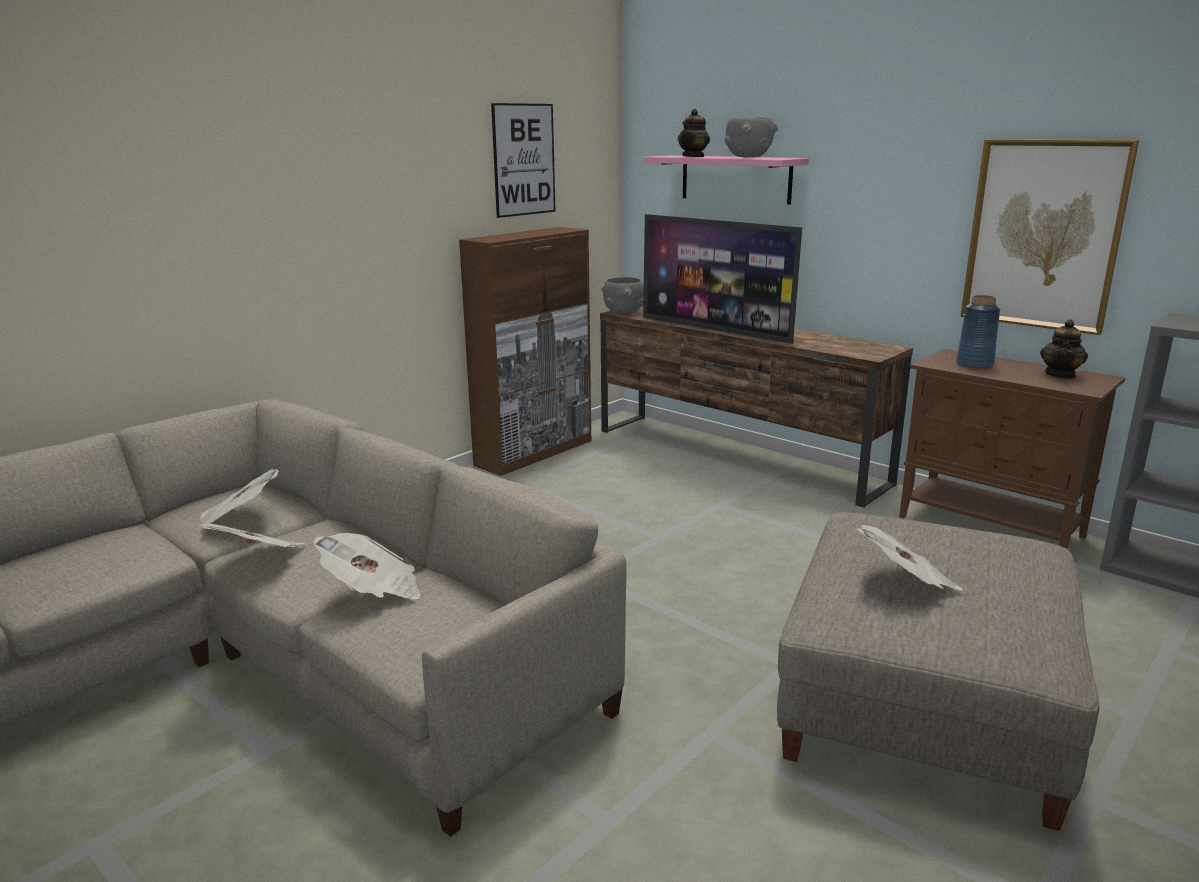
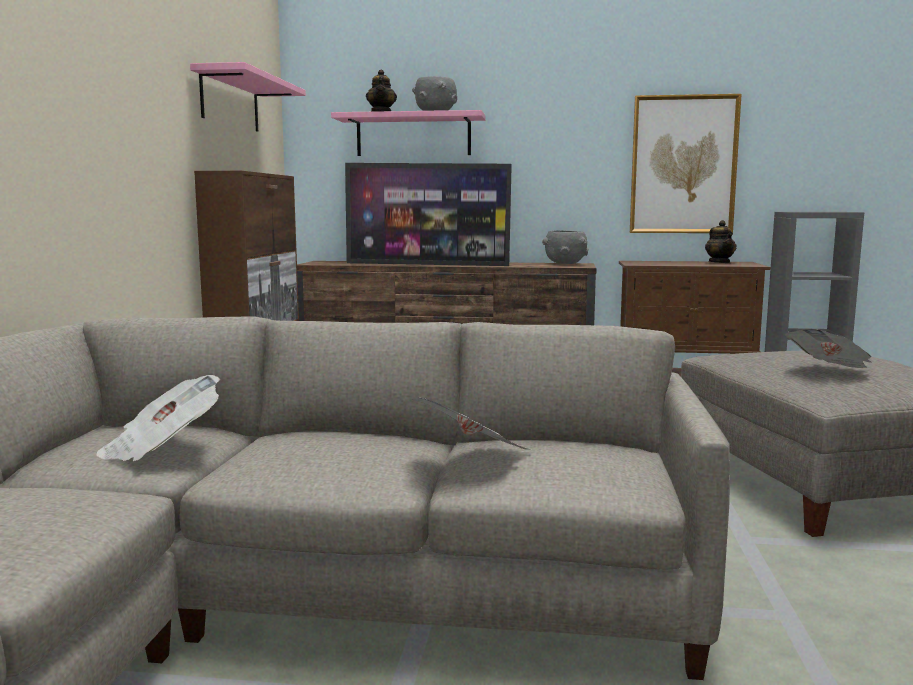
camera: 35 degrees left, 10 degrees down
newspaper [199,524,305,547] -> none
picture [491,103,555,218] -> pink shelf [190,62,306,132]
grey bowl [601,277,644,314] -> grey bowl moved to [542,230,589,264]
blue vase [956,295,1000,369] -> none

